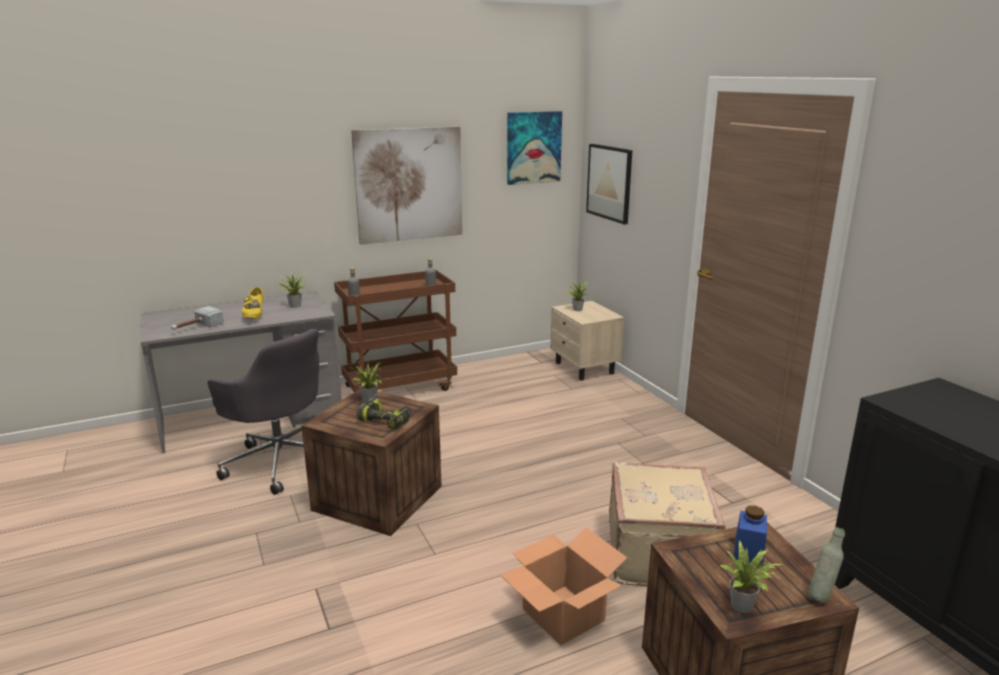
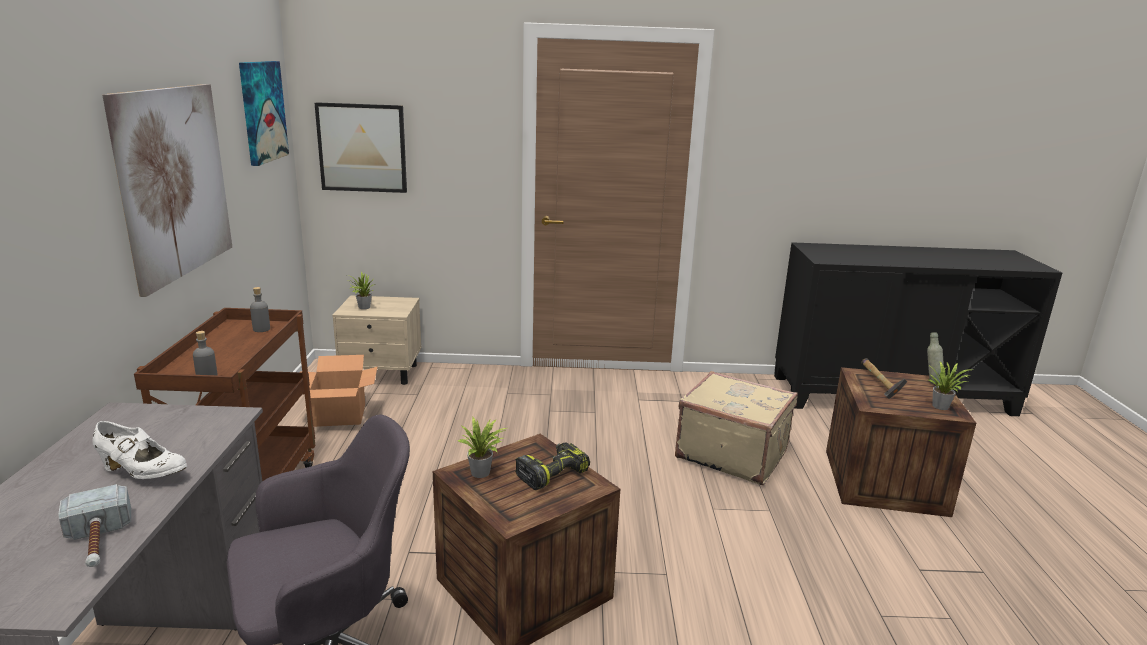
camera: 65 degrees left, 0 degrees up
yellow shoe [242,287,264,319] -> white shoe [92,421,187,479]
potted plant [278,272,307,308] -> none
cardboard box [501,527,627,646] -> cardboard box moved to [300,355,377,427]
blue jar [734,506,767,566] -> hammer [861,358,908,399]

